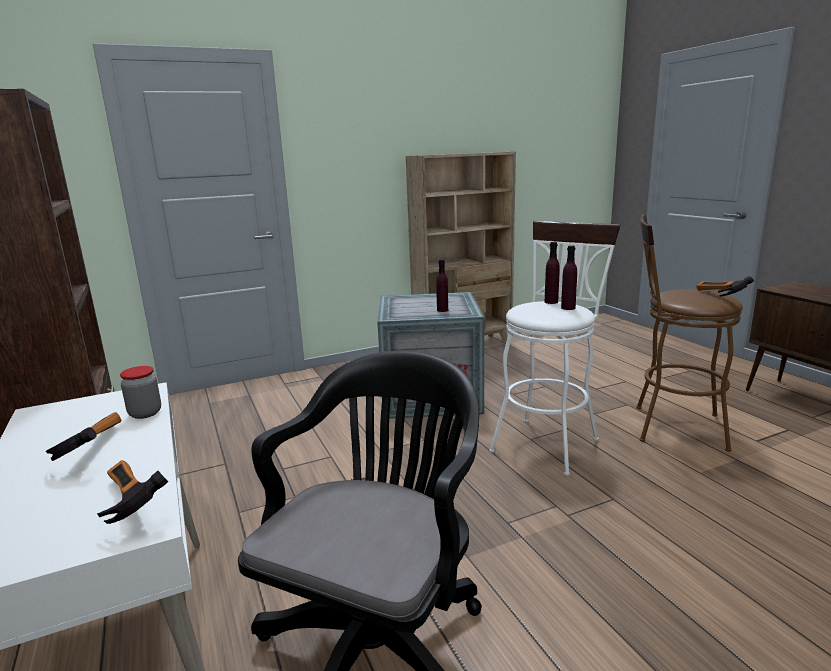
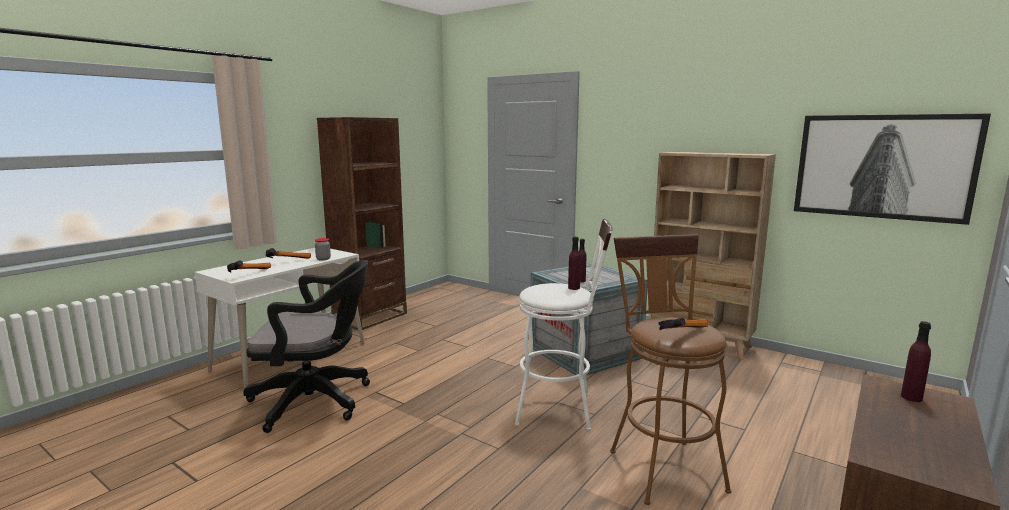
camera: 60 degrees right, 5 degrees down
purple bottle [561,245,577,310] -> purple bottle moved to [901,321,931,402]
none -> picture [794,114,991,225]

